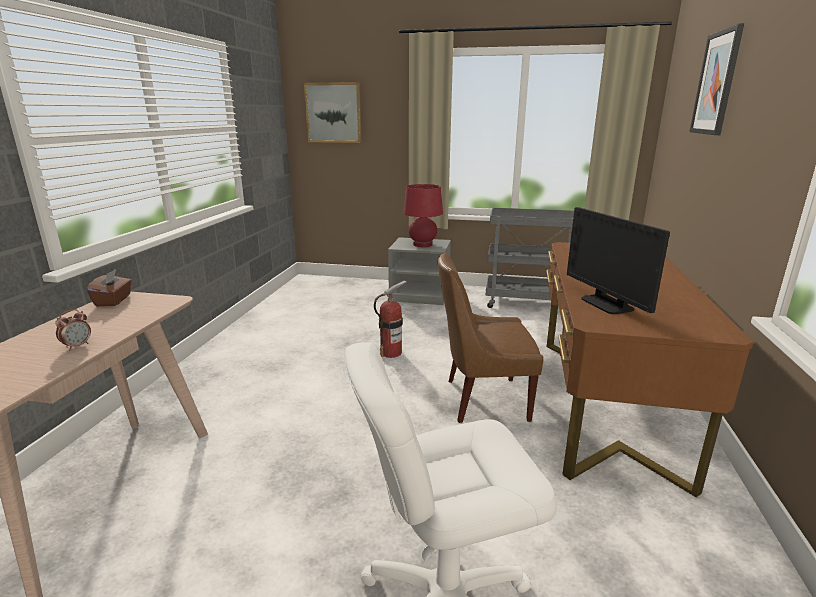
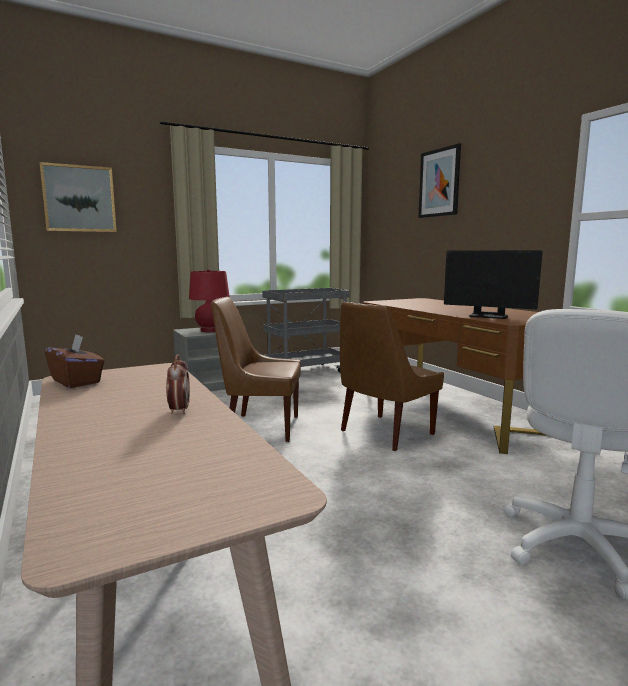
camera: 40 degrees left, 10 degrees down
fire extinguisher [374,281,407,358] -> brown chair [211,297,301,442]

